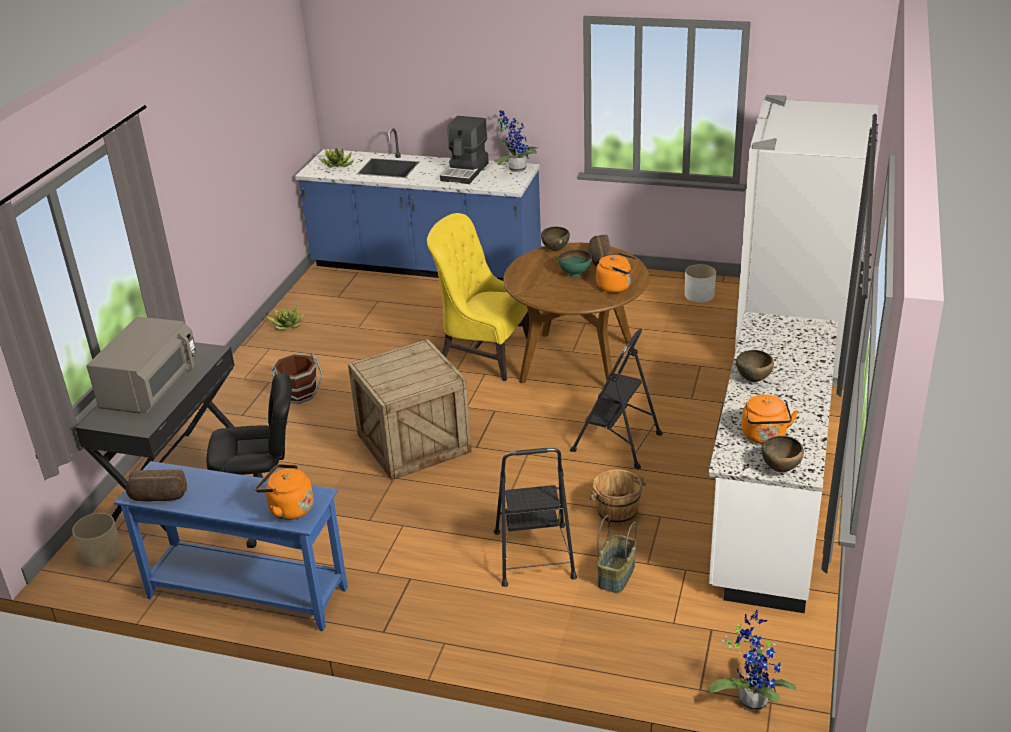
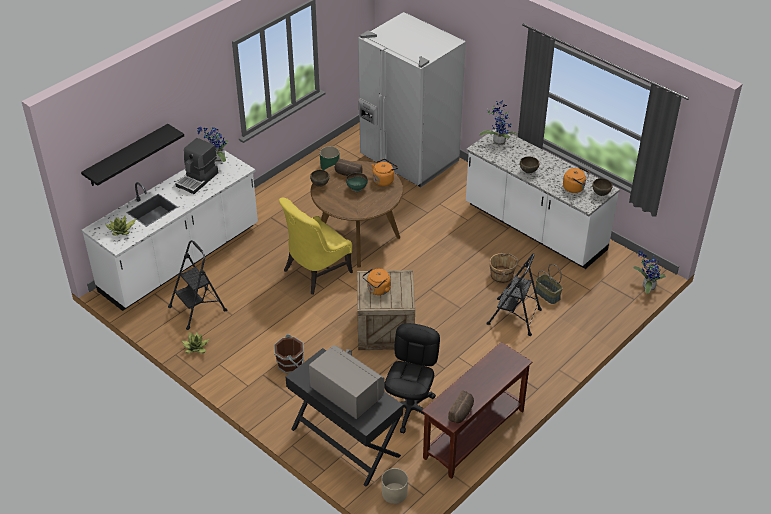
camera: 65 degrees left, 10 degrees up
blue console table [114,461,348,631] -> brown console table [422,342,533,479]
orange kettle [255,464,314,520] -> orange kettle moved to [362,269,391,295]
blue counter [295,128,541,281] -> white counter [81,150,258,311]
coffee machine [440,116,489,184] -> coffee machine turned 75 degrees clockwise [175,138,218,194]
black step ladder [570,328,663,469] -> black step ladder moved to [168,240,227,330]
white planter [685,264,716,303] -> green planter [320,146,340,170]
none -> black shelf [81,124,184,186]
none -> potted plant [479,101,518,145]

